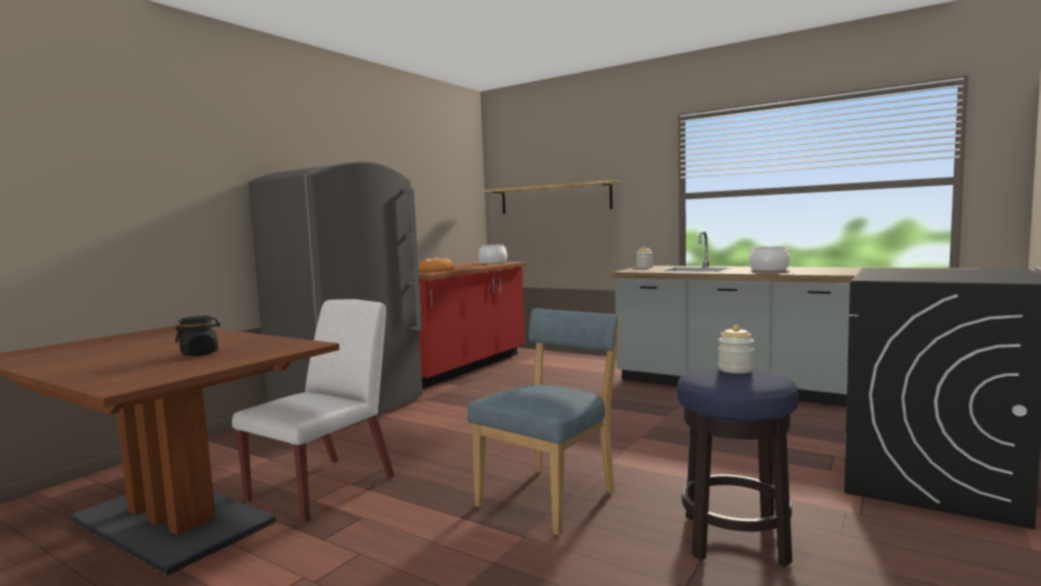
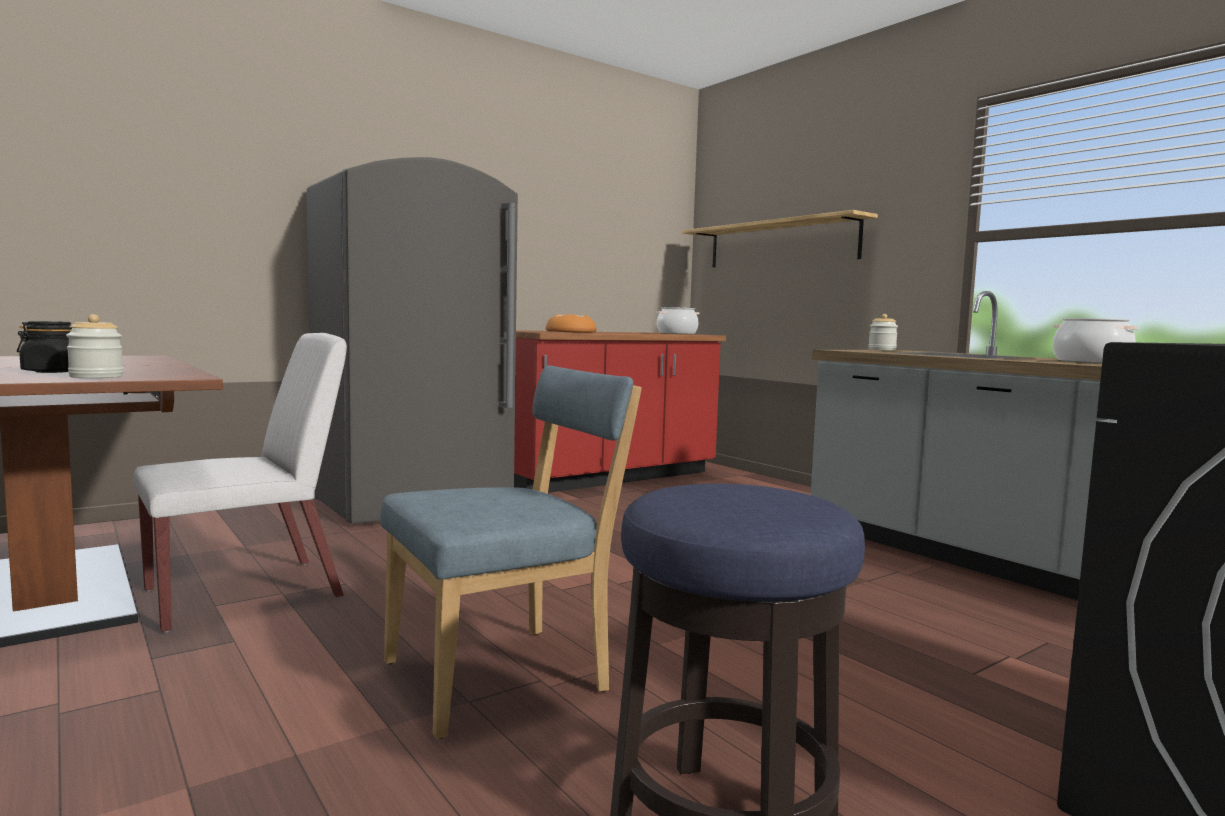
camera: 20 degrees right, 0 degrees up
jar [718,325,754,373] -> jar moved to [66,314,124,378]

